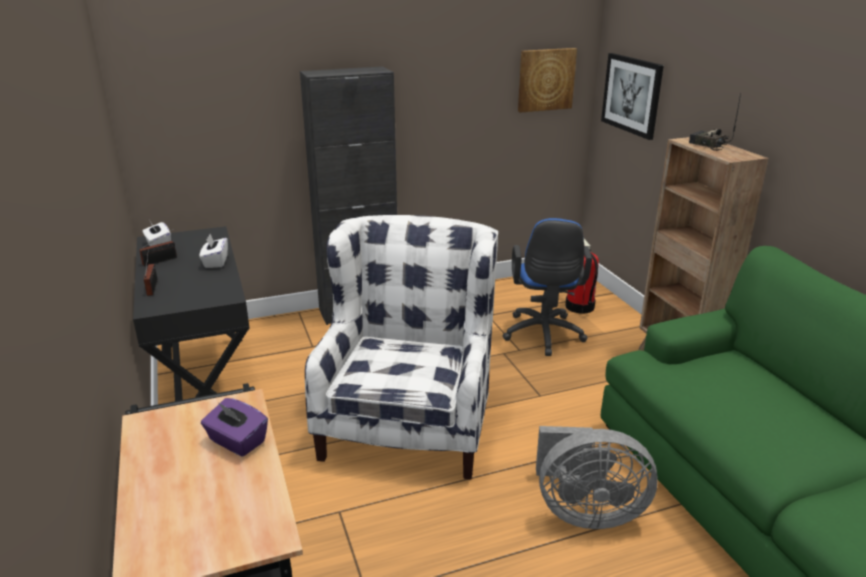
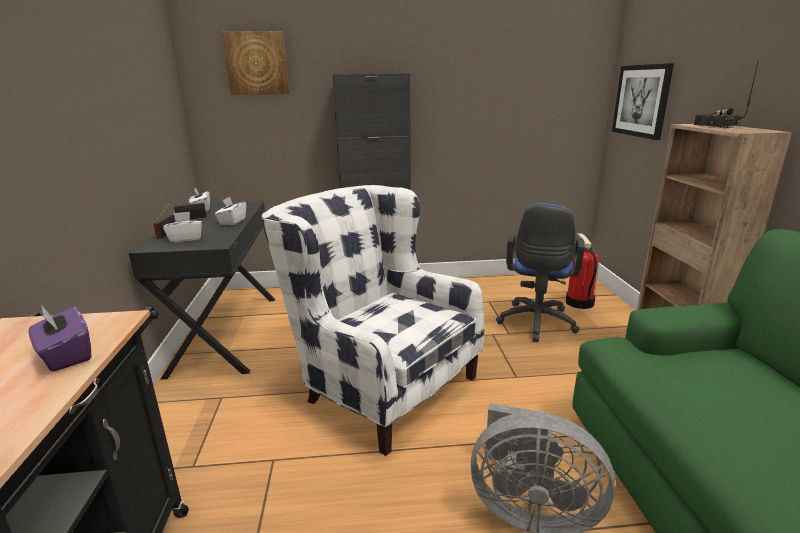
camera: 15 degrees right, 5 degrees down
white armchair [305,215,498,480] -> white armchair turned 75 degrees counterclockwise [262,185,484,456]
picture [518,48,577,113] -> picture moved to [222,31,289,95]
none -> white tissue box [163,211,202,243]

